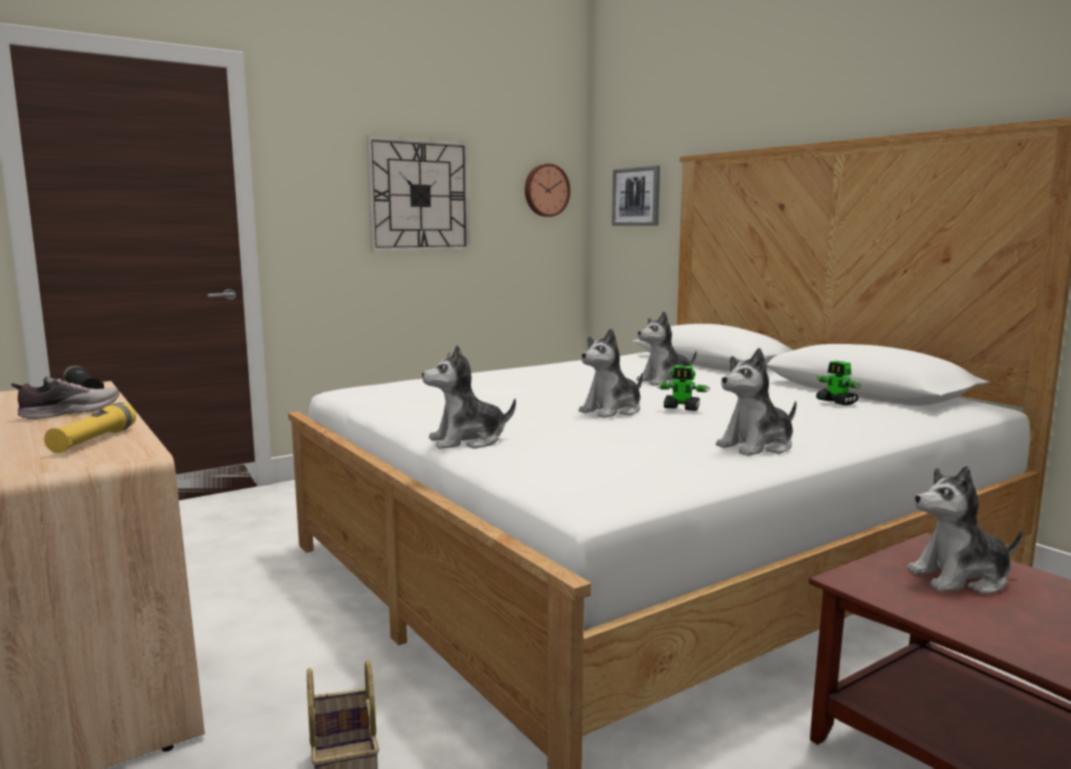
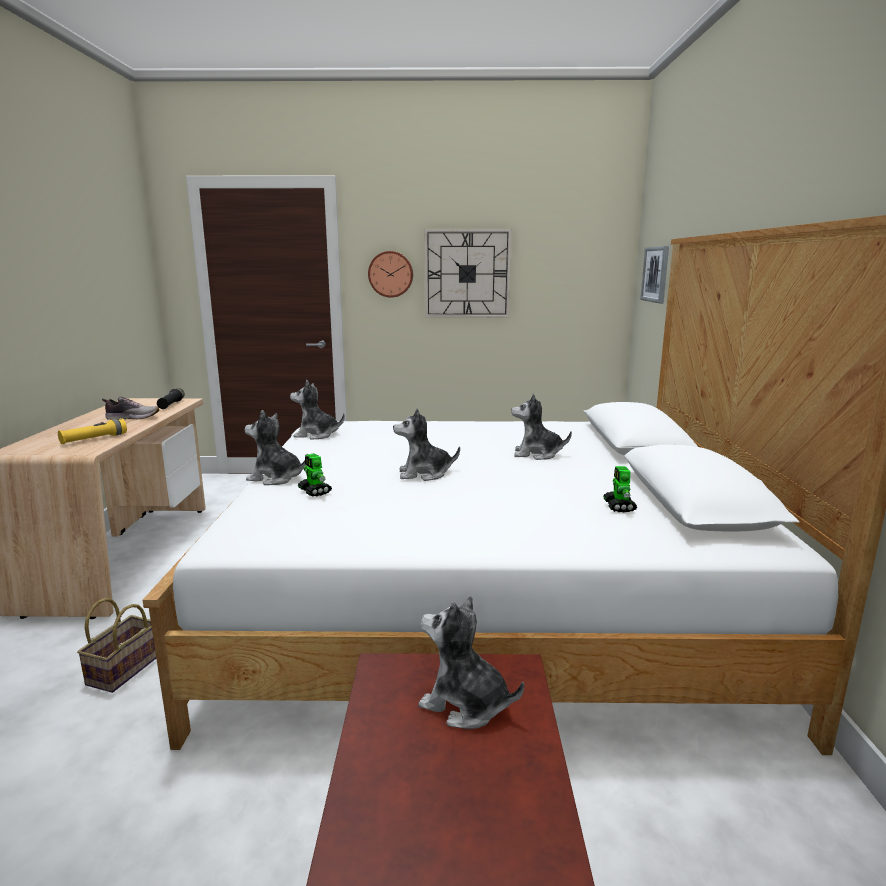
camera: 35 degrees right, 5 degrees up
wall clock [525,164,570,217] -> wall clock moved to [368,251,413,298]
toy robot [656,365,710,411] -> toy robot moved to [298,453,332,497]
plush toy [716,348,796,456] -> plush toy moved to [290,380,345,440]

